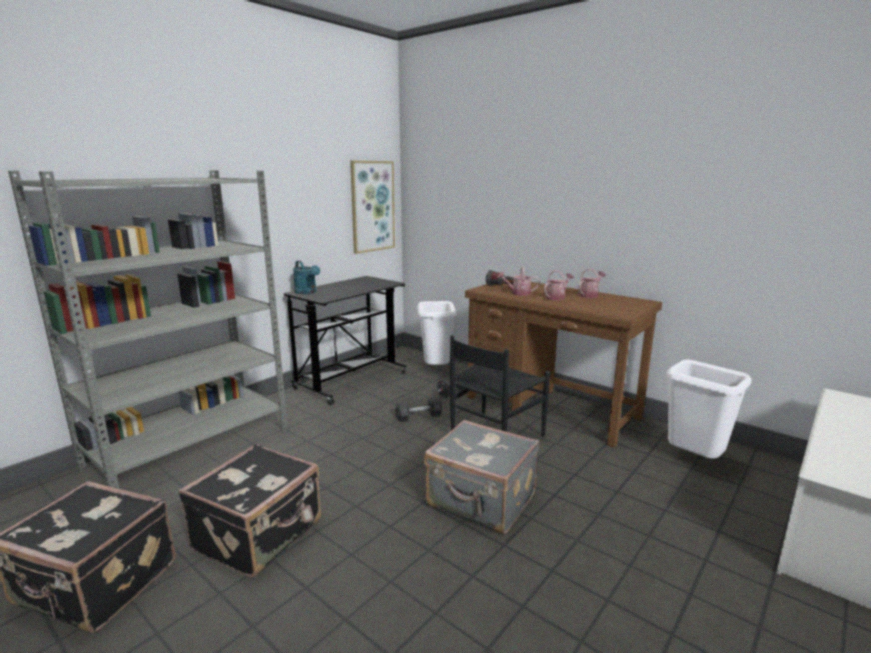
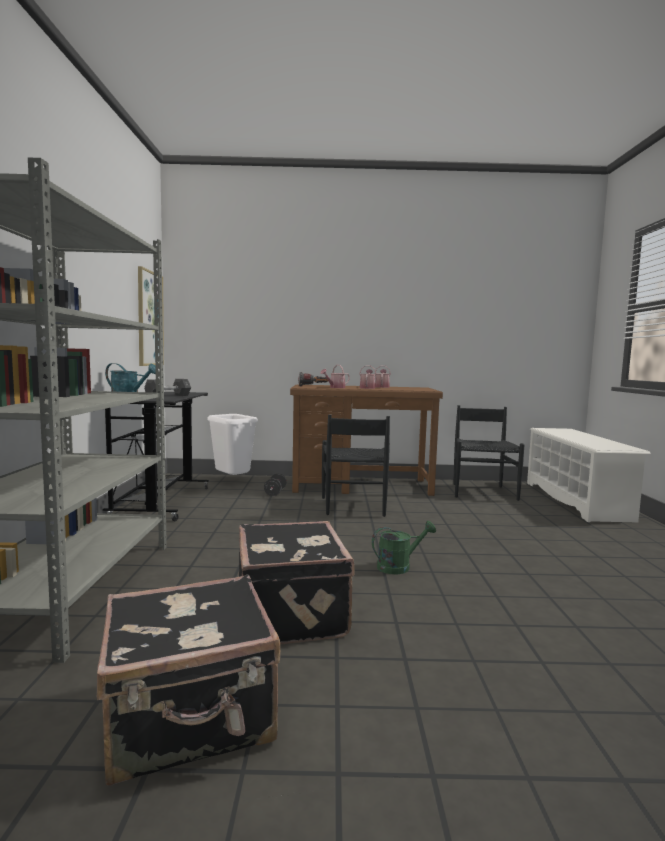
camera: 40 degrees left, 10 degrees down
grey dumbbell [395,397,442,422] -> grey dumbbell moved to [144,379,191,396]
grey suitcase [424,420,539,534] -> none
white trash can [666,359,752,459] -> black chair [453,405,524,501]
none -> green watering can [372,521,436,574]

